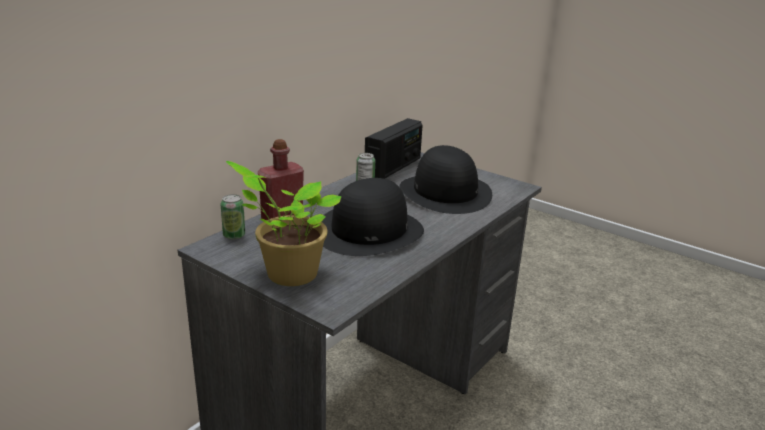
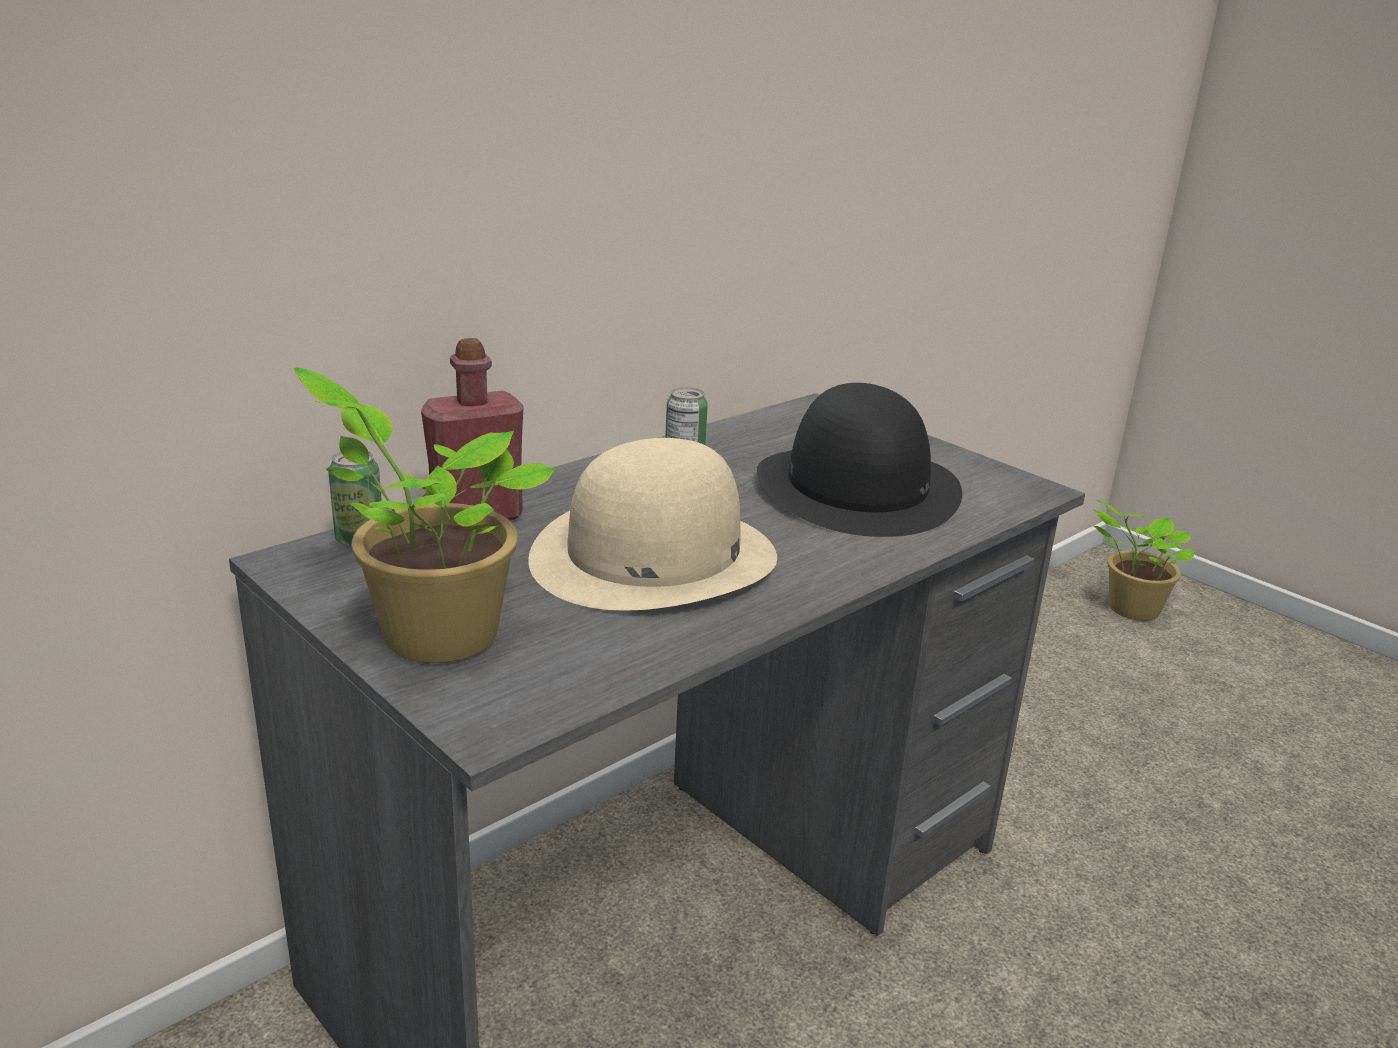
camera: 10 degrees right, 0 degrees up
black hat [321,178,424,256] -> beige hat [528,438,777,610]
radio [365,118,423,179] -> none
none -> potted plant [1093,499,1195,621]

